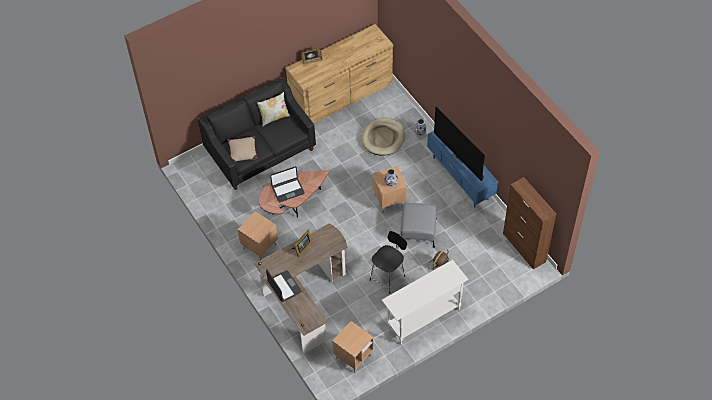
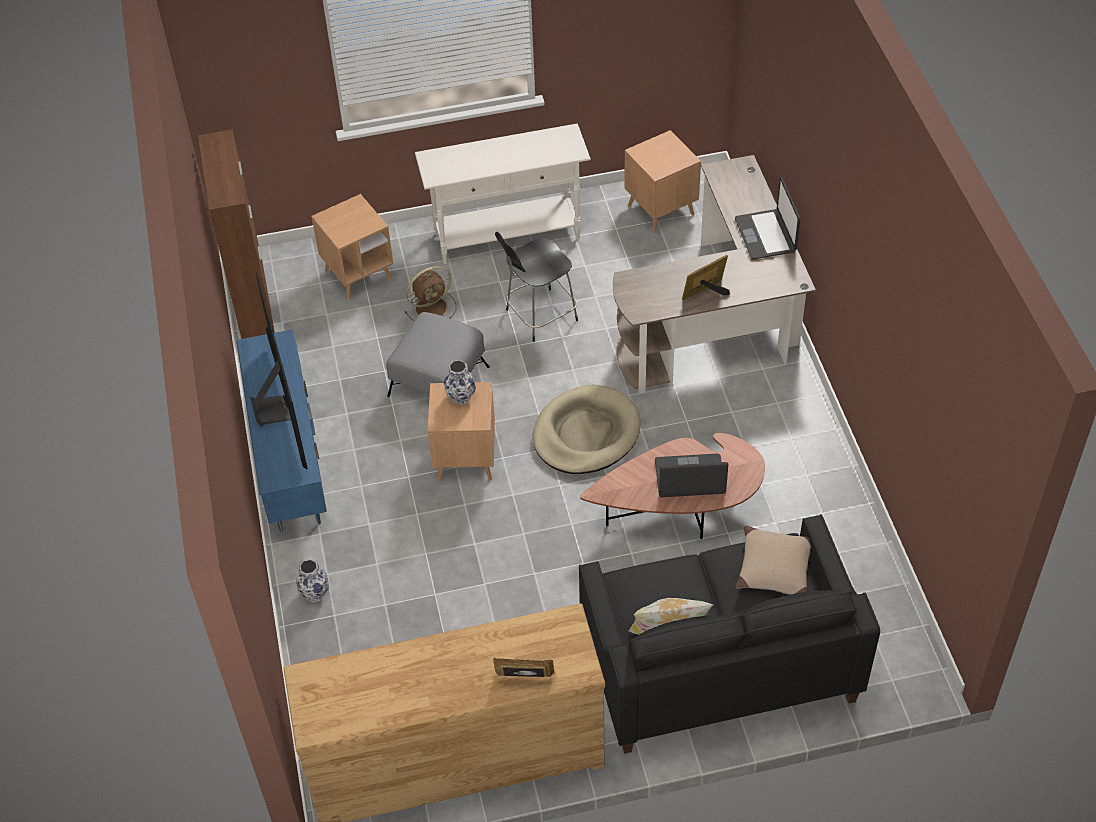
camera: 160 degrees left, 5 degrees down
brown side table [238,211,278,260] -> brown side table moved to [311,194,393,300]
beige dog bed [361,118,405,156] -> beige dog bed moved to [533,385,640,474]

